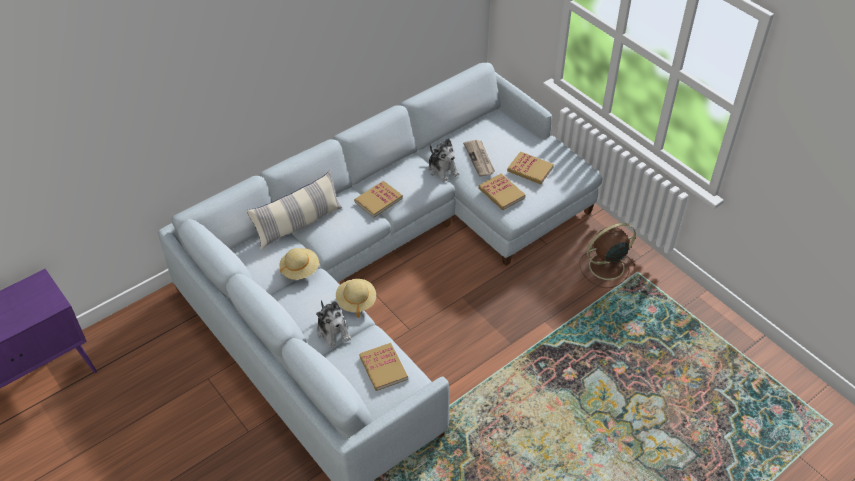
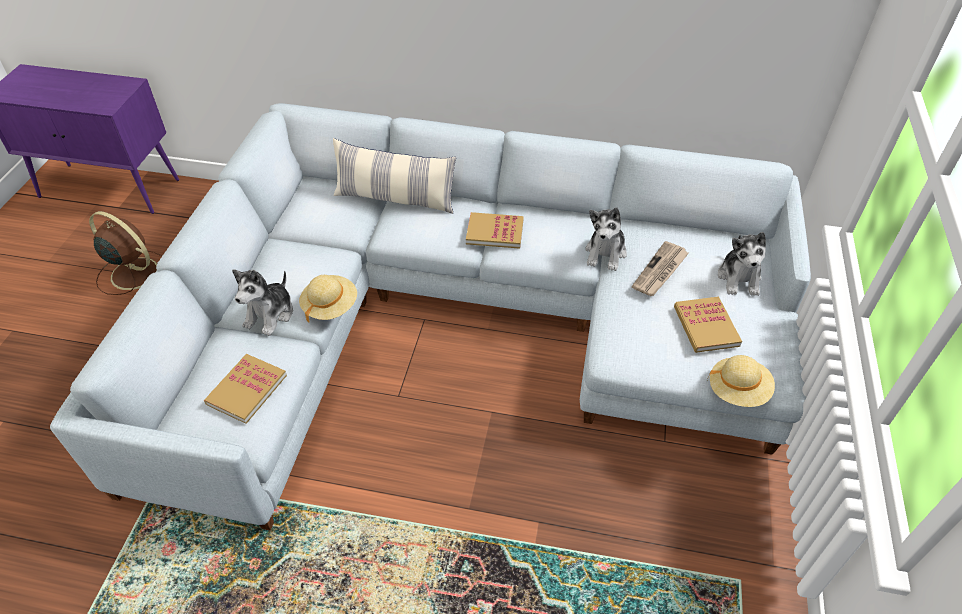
camera: 50 degrees right, 0 degrees up
beige hat [279,248,319,280] -> beige hat moved to [707,355,775,407]
book [478,174,526,210] -> none
brown fan [580,223,636,288] -> brown fan moved to [89,211,162,295]
none -> plush toy [718,232,766,296]

